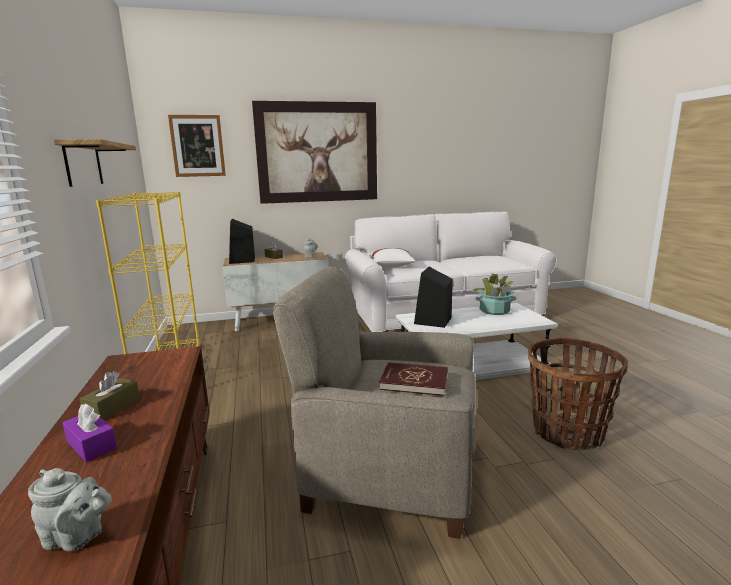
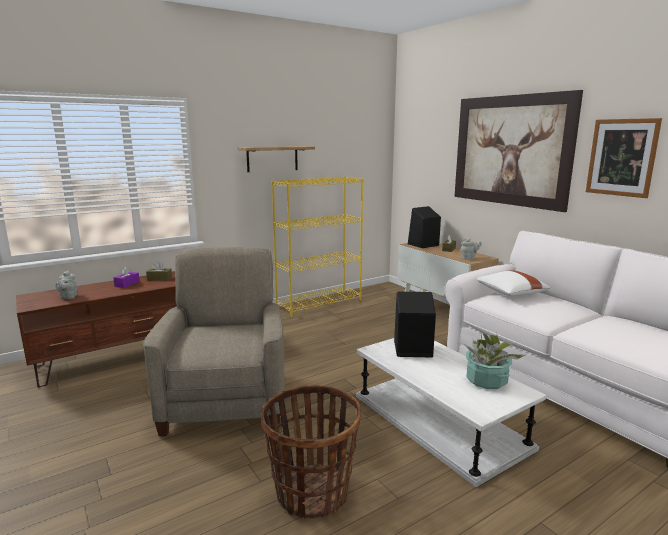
camera: 70 degrees right, 0 degrees up
picture [168,115,226,177] -> picture moved to [586,118,662,198]
red book [379,363,448,396] -> none

